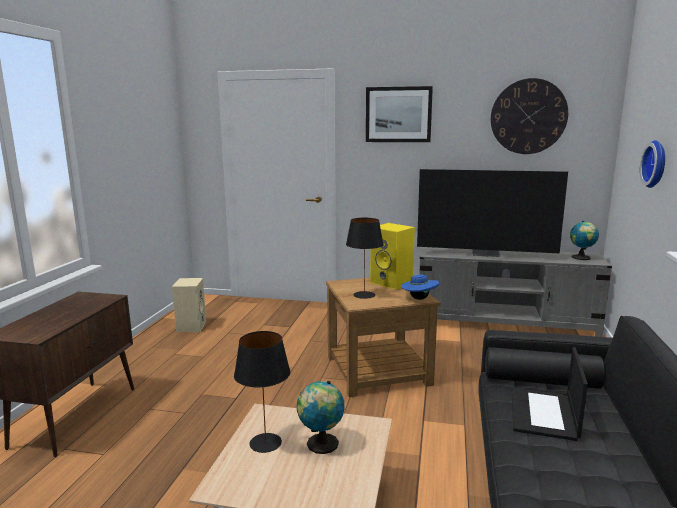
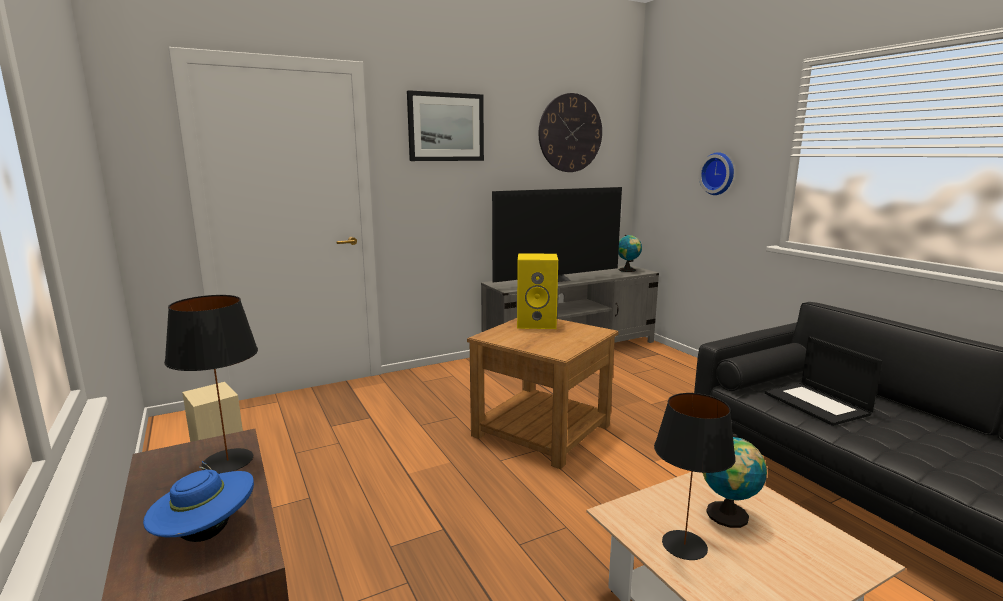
camera: 40 degrees left, 0 degrees up
black table lamp [346,218,384,299] -> black table lamp moved to [164,295,258,474]
blue hat [401,272,439,300] -> blue hat moved to [143,461,254,542]

